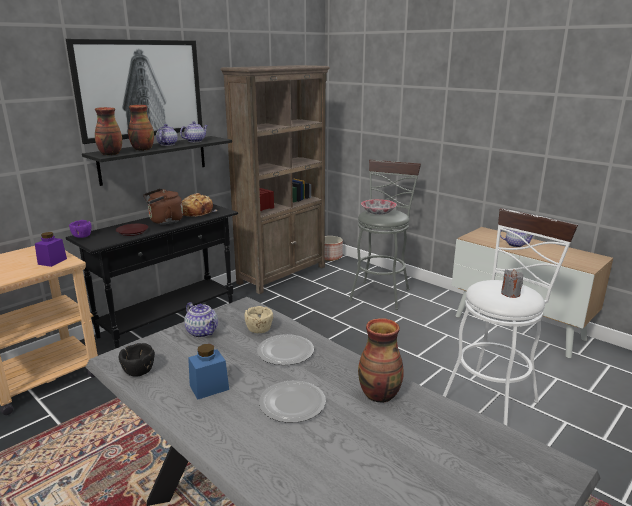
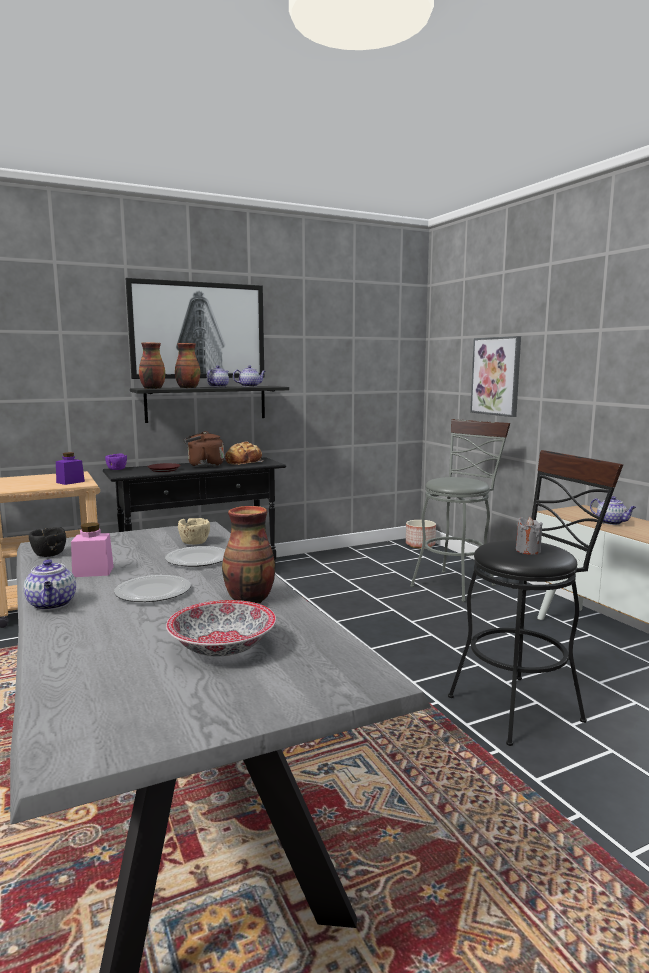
camera: 20 degrees right, 10 degrees down
teapot [184,302,218,338] -> teapot moved to [24,559,76,610]
blue jar [188,344,229,400] -> pink jar [71,522,114,577]
brown bookcase [221,65,330,294] -> none
bowl [361,199,397,215] -> bowl moved to [166,600,276,656]
white stool [443,208,578,426] -> black stool [448,450,623,746]
none -> picture [470,336,521,417]

